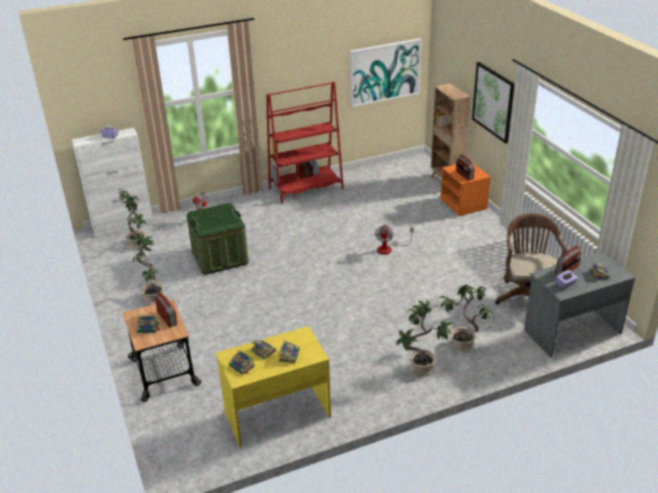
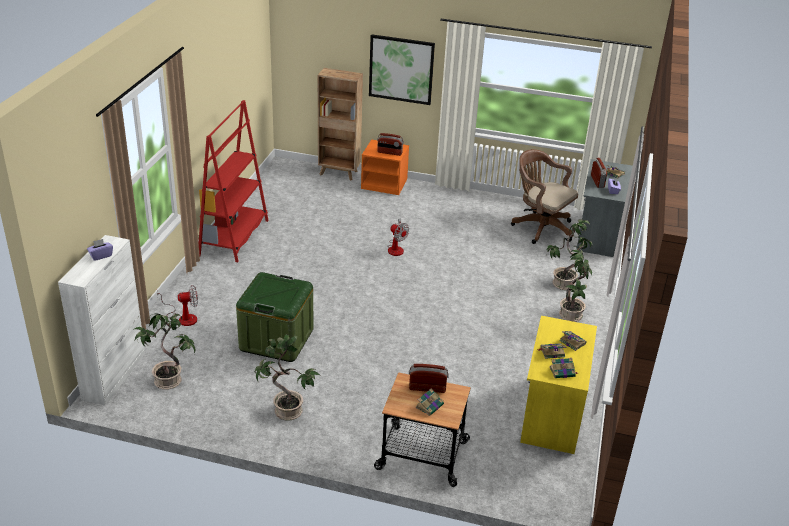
camera: 55 degrees left, 0 degrees up
picture [350,38,422,107] -> none

